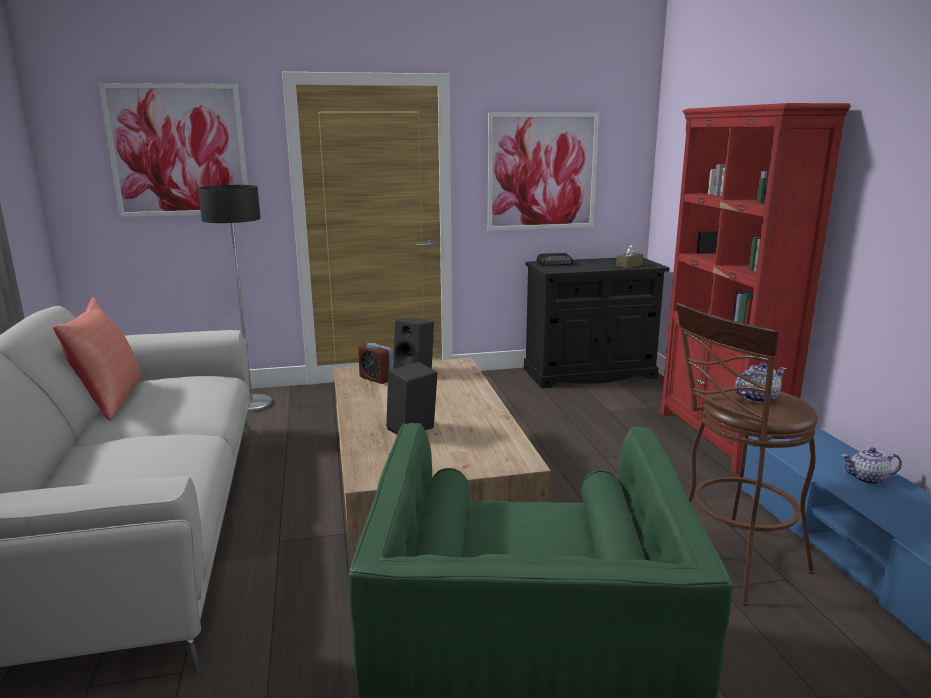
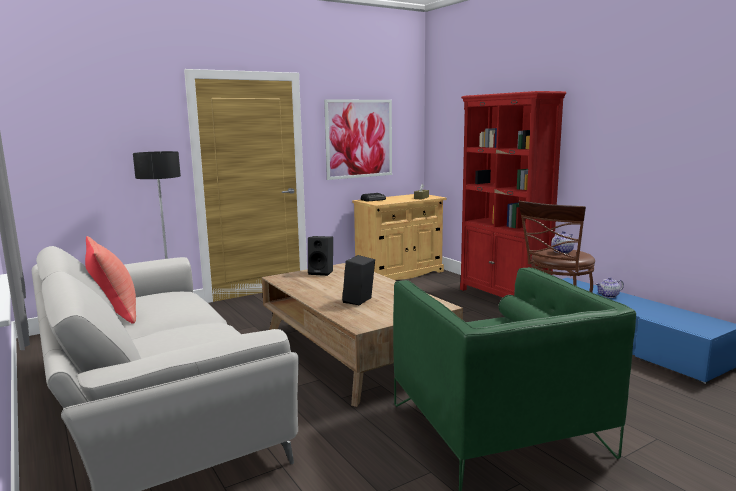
camera: 20 degrees left, 5 degrees down
picture [99,83,248,217] -> none
alarm clock [358,343,393,384] -> none
black cabinet [524,258,670,388] -> beige cabinet [352,194,446,280]

